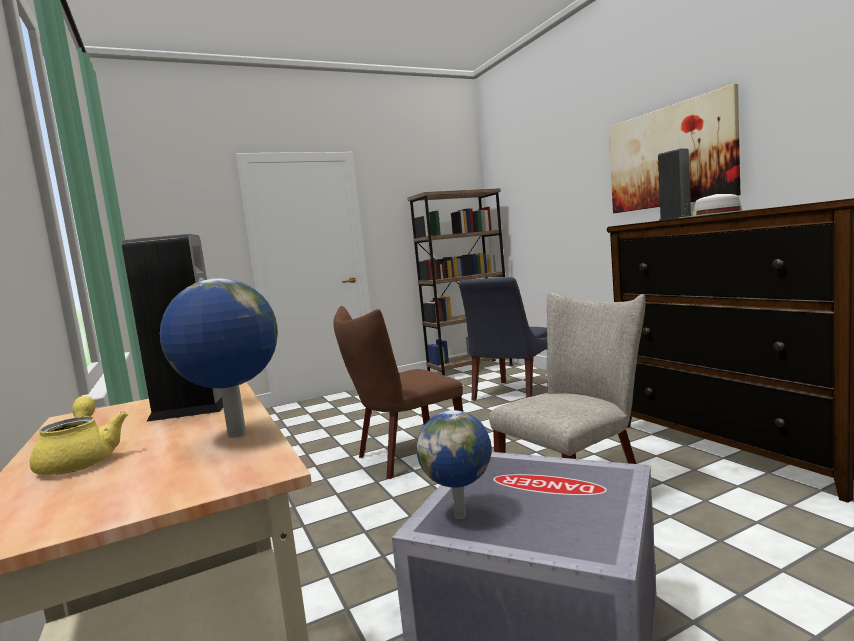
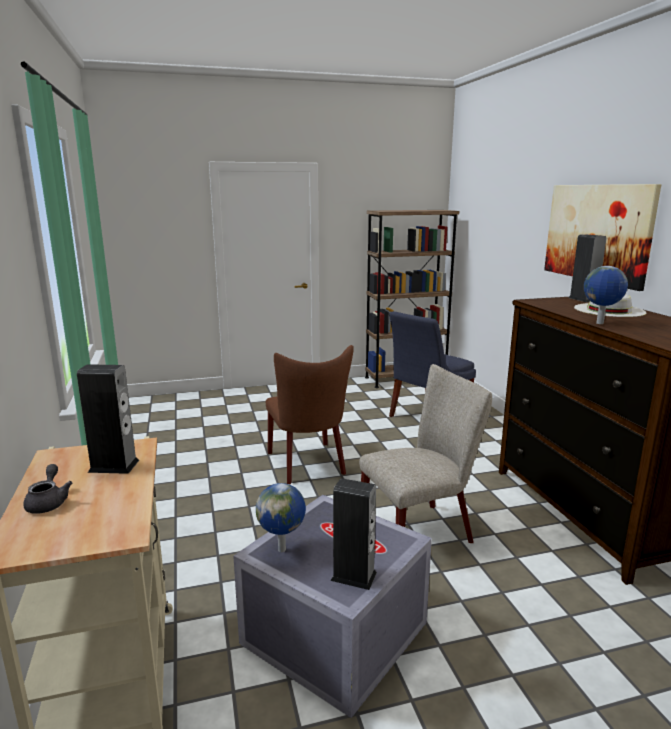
camera: 10 degrees right, 10 degrees up
yellow teapot [30,396,128,475] -> grey teapot [23,464,72,514]
globe [160,278,278,438] -> globe moved to [584,266,628,324]
brown chair [333,306,463,479] -> brown chair turned 90 degrees counterclockwise [266,345,354,484]
none -> speaker [330,478,377,590]

